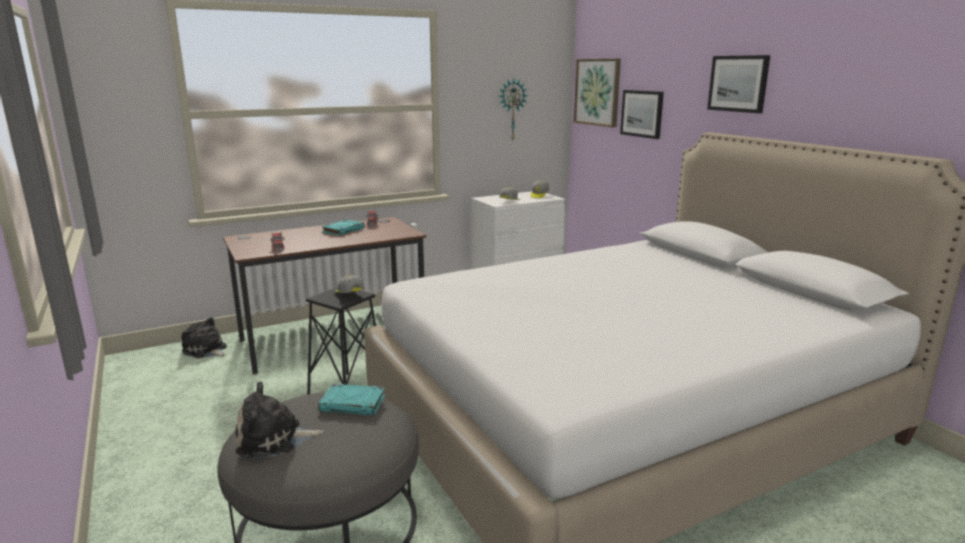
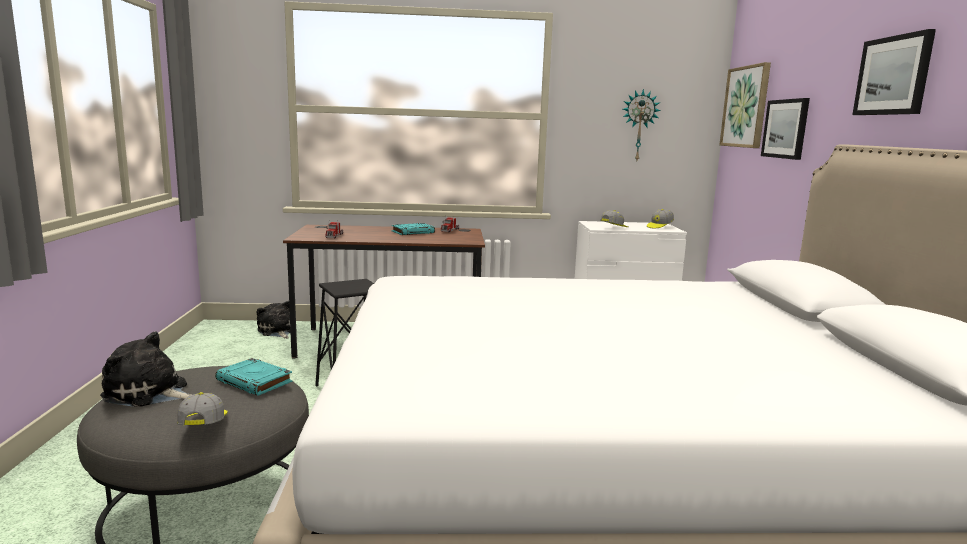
camera: 25 degrees right, 5 degrees down
cap [335,275,365,293] -> cap moved to [177,392,228,425]

